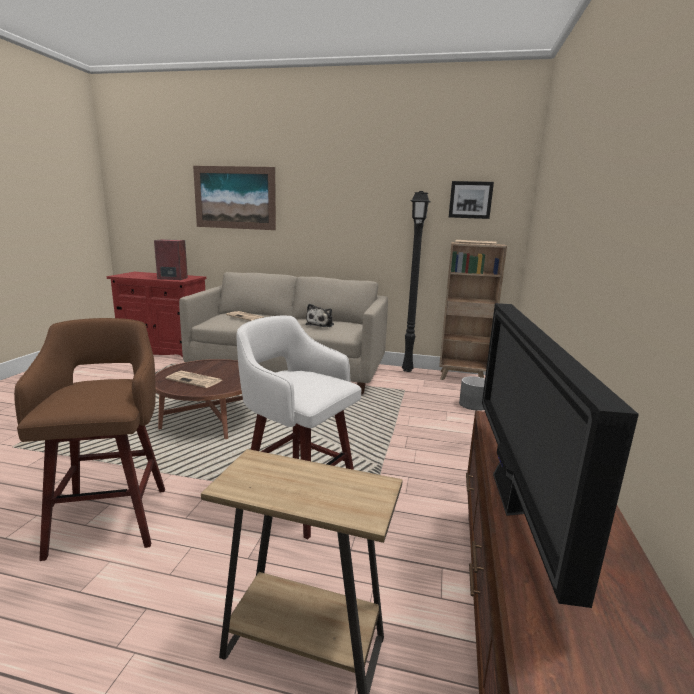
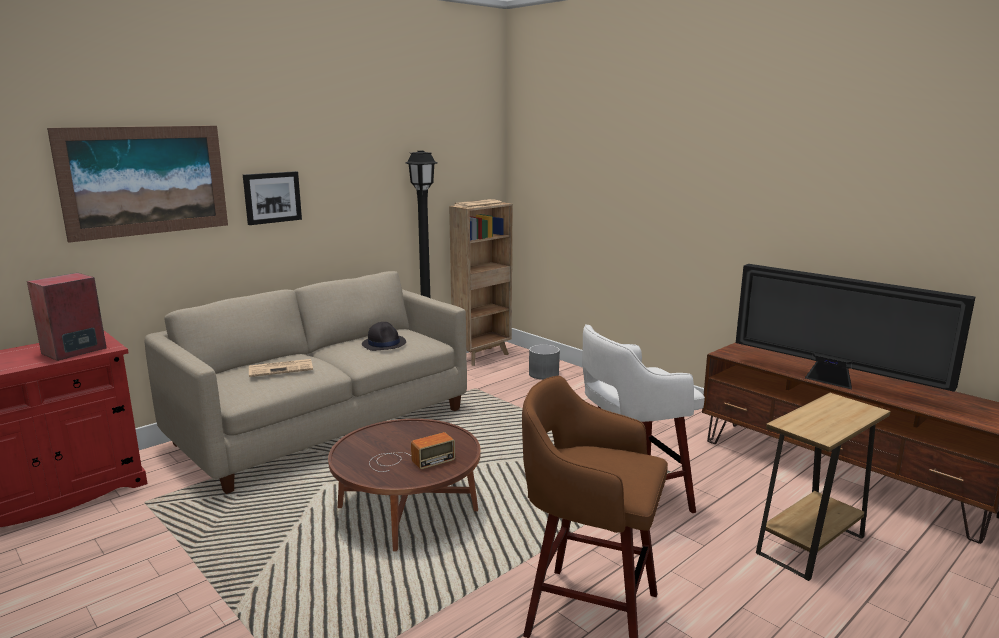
camera: 55 degrees left, 0 degrees up
newspaper [166,371,222,388] -> radio [369,432,455,472]
plush toy [305,304,334,327] -> black hat [362,322,406,351]
picture [449,181,494,219] -> picture moved to [243,171,302,225]

